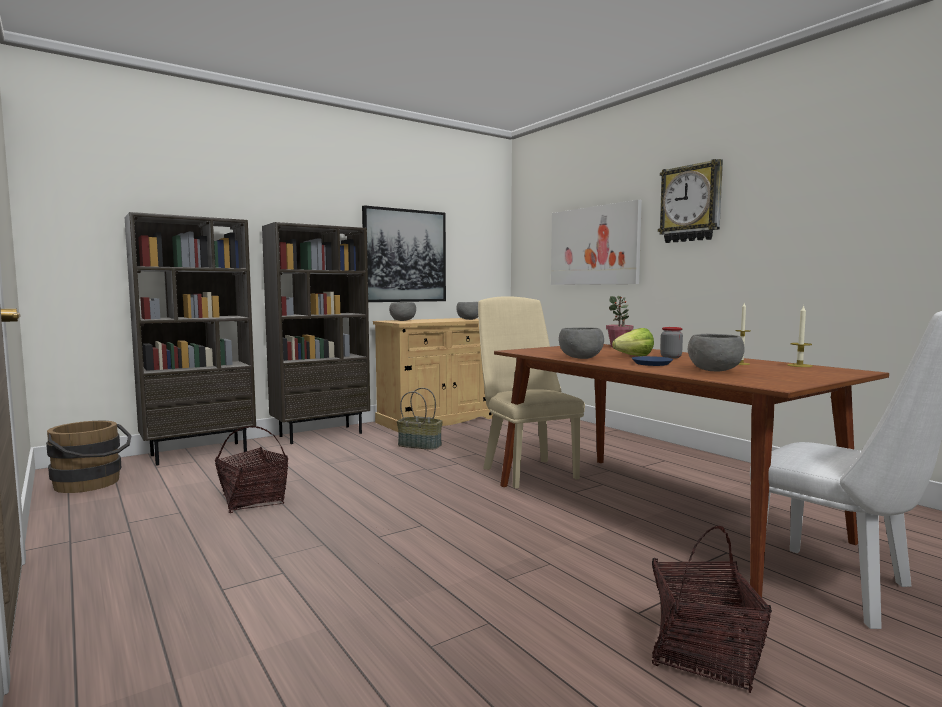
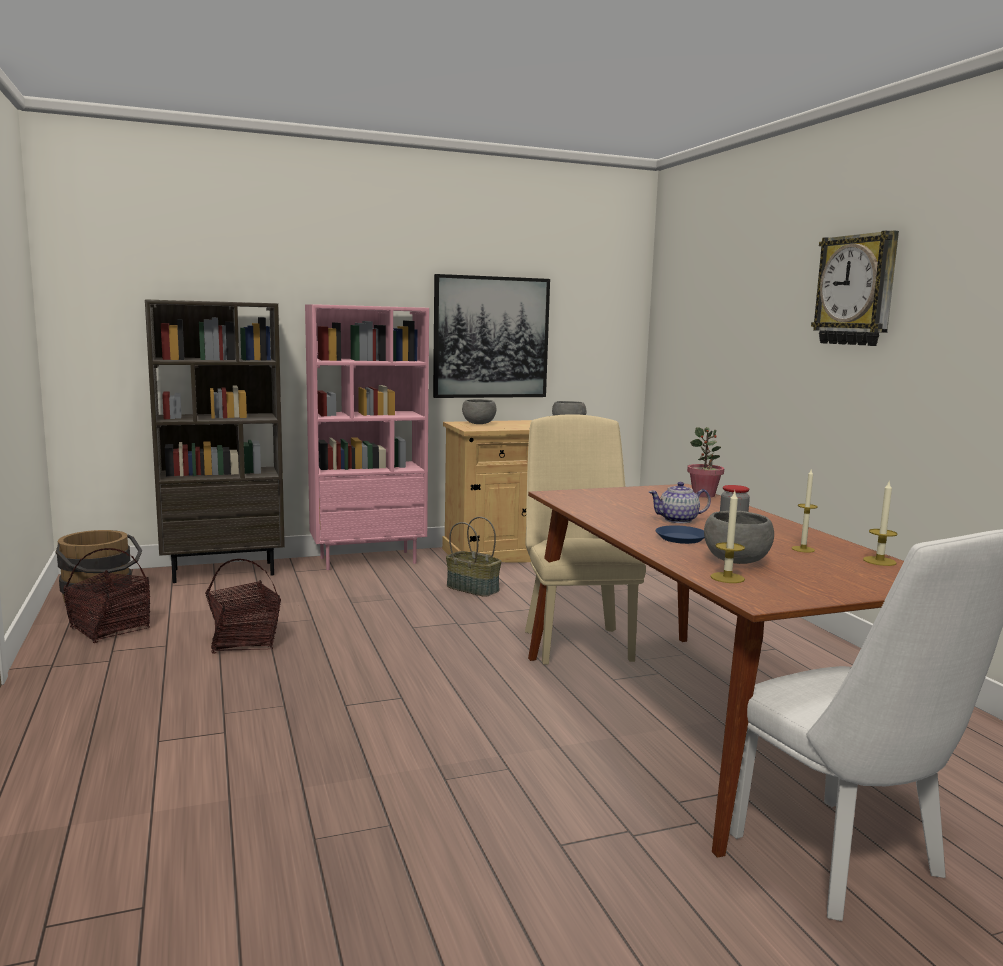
camera: 15 degrees right, 5 degrees up
brown bookcase [262,222,370,444] -> pink bookcase [305,304,429,570]
picture [551,200,642,285] -> none
grey bowl [559,327,604,359] -> none
lettuce [612,328,654,356] -> teapot [649,482,711,523]
basket [652,526,772,693] -> basket moved to [63,548,150,643]
none -> candle [710,491,745,583]

